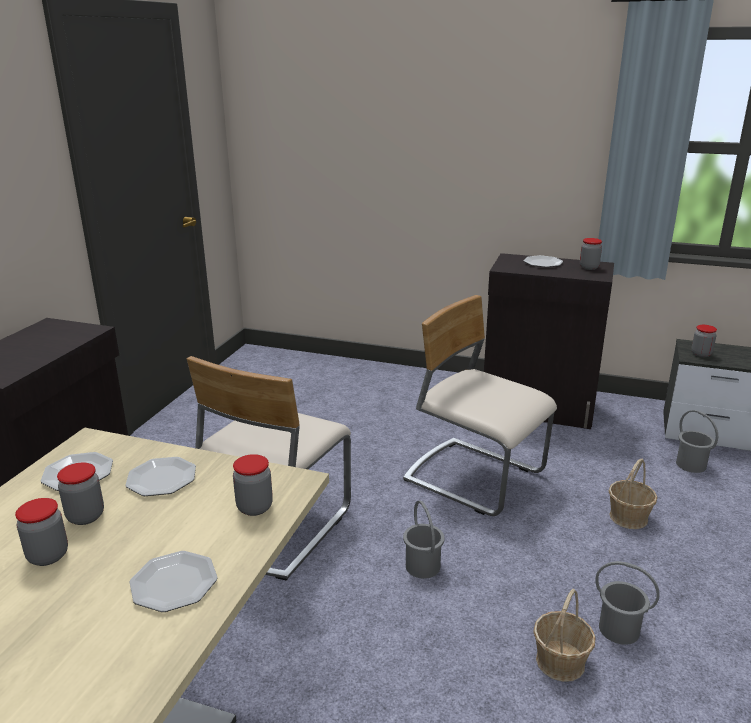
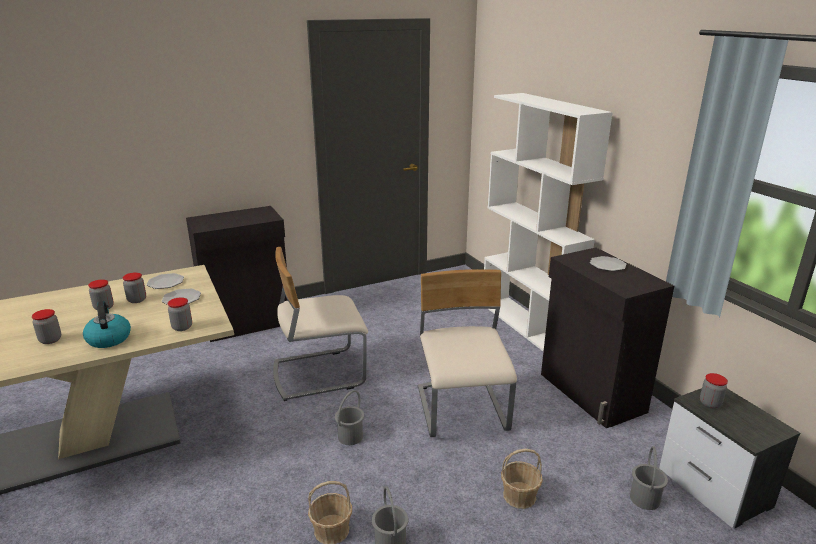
camera: 45 degrees right, 0 degrees up
plate [129,551,218,612] -> kettle [83,301,131,348]
jar [580,238,602,270] -> jar moved to [32,309,61,344]
none -> white bookcase [484,93,613,352]

